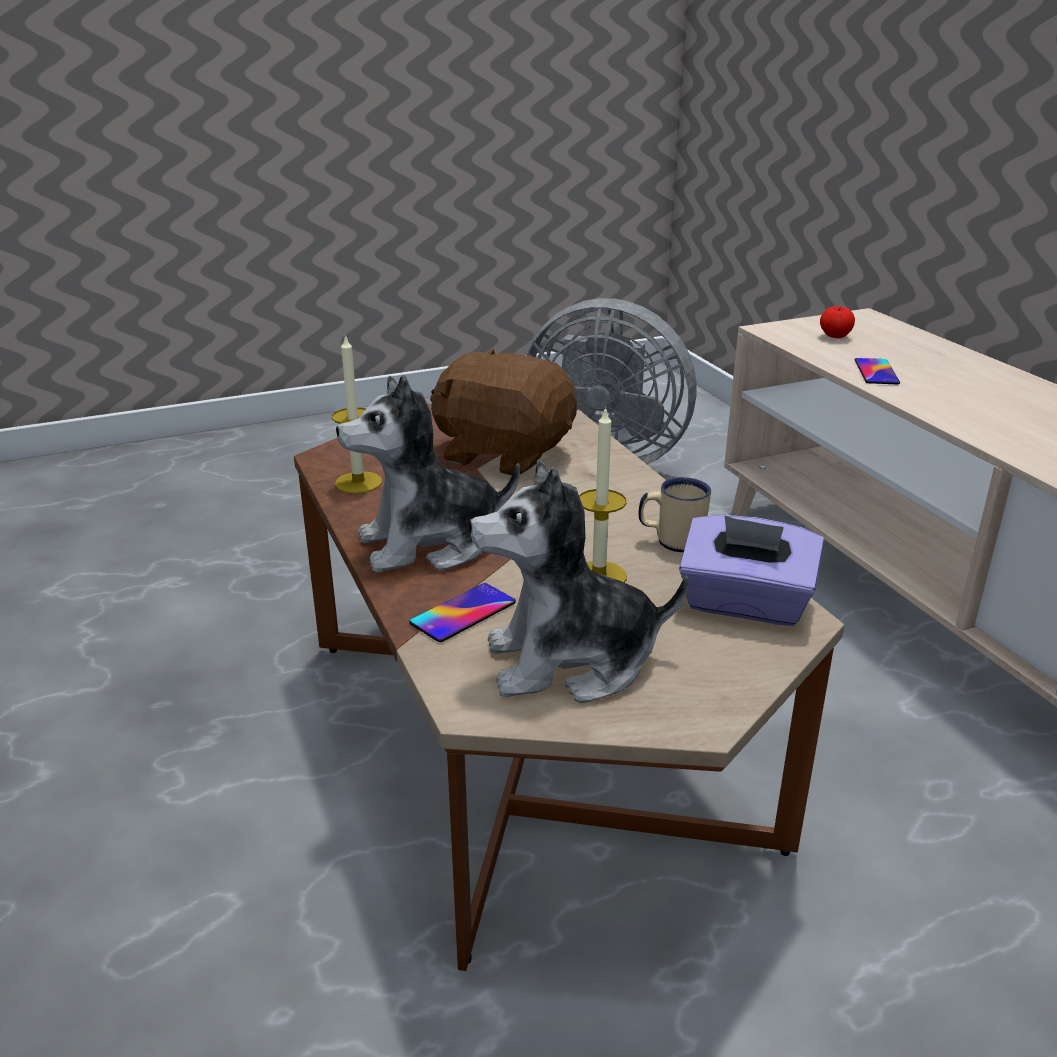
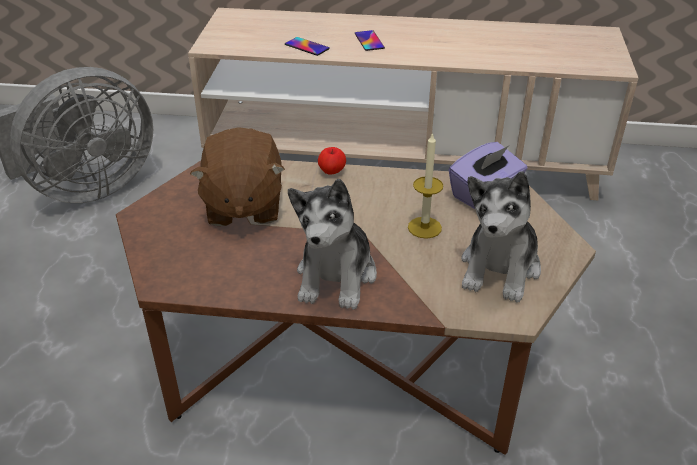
camera: 60 degrees left, 10 degrees up
candle [332,334,382,493] -> none
phone [409,583,516,642] -> phone moved to [355,30,385,51]
brown plush toy [430,348,577,476] -> brown plush toy turned 60 degrees counterclockwise [190,127,285,226]
beige mug [639,477,711,552] -> none
apple [820,306,855,338] -> apple moved to [318,147,346,175]

